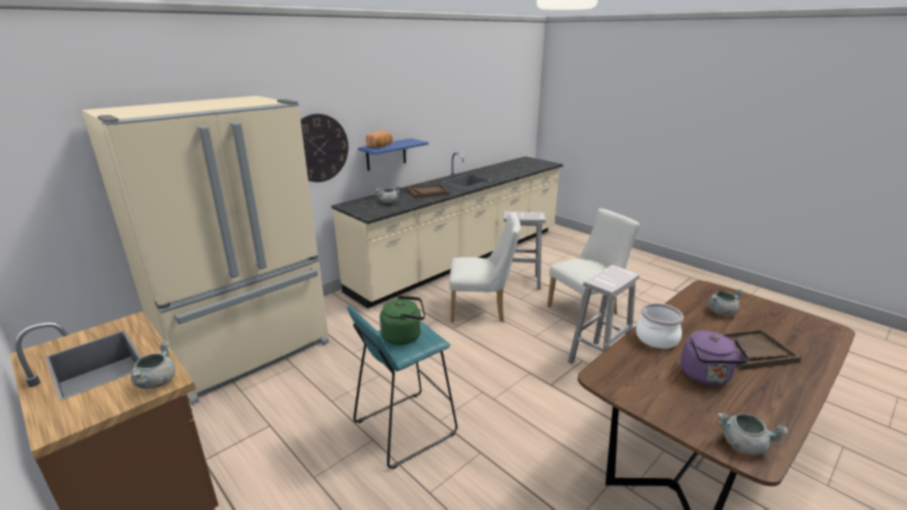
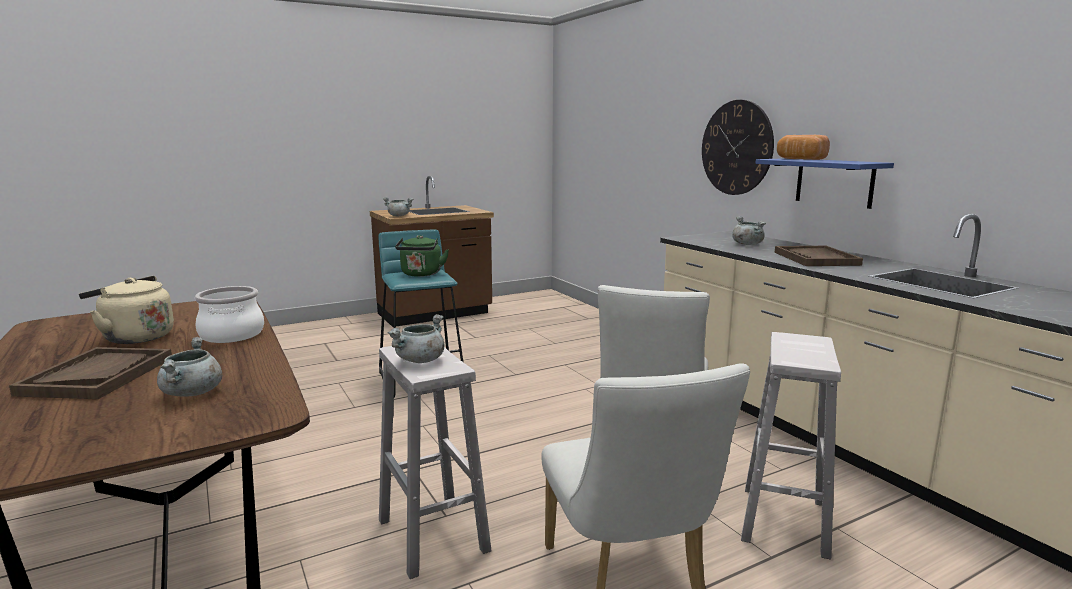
camera: 105 degrees right, 10 degrees down
beige fridge [82,96,329,405] -> none
purple kettle [681,331,749,386] -> beige kettle [79,276,174,344]
grey cooking pot [717,413,788,455] -> grey cooking pot moved to [387,314,444,363]

